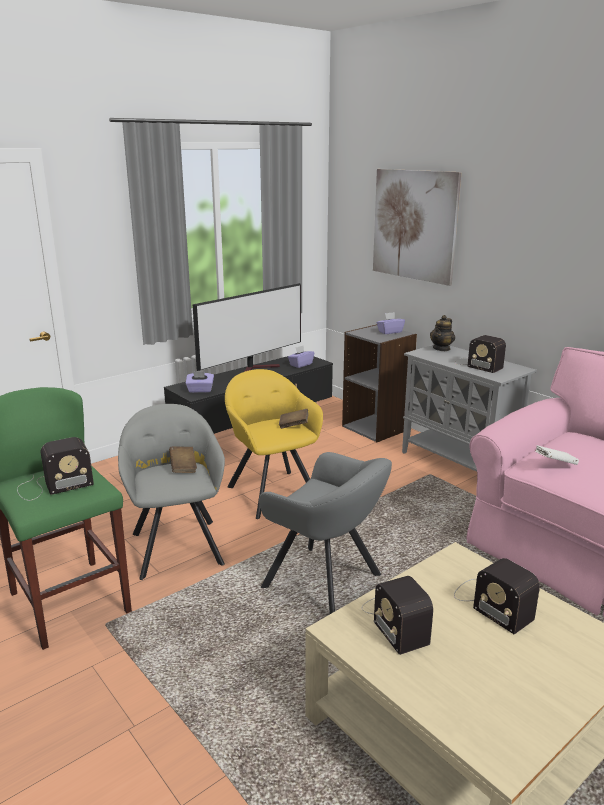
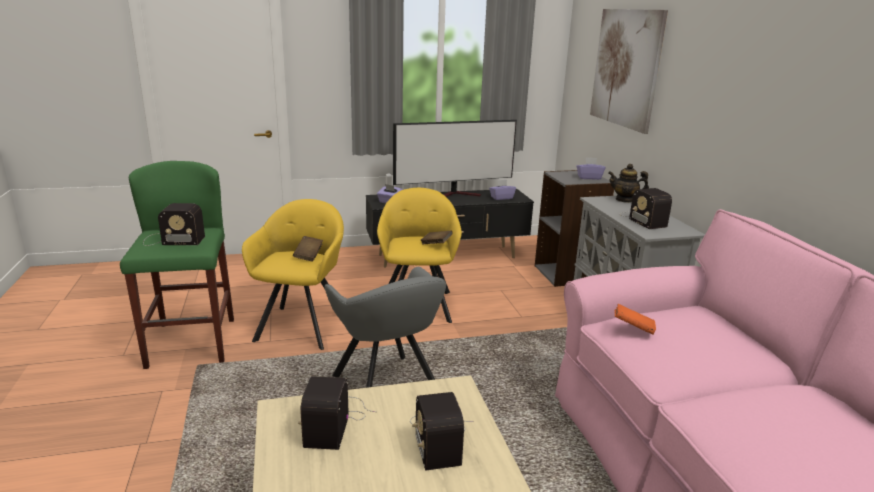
camera: 25 degrees right, 0 degrees up
grey armchair [118,404,225,580] -> yellow armchair [242,199,344,350]
teapot [430,315,455,351] -> teapot turned 45 degrees clockwise [608,164,649,203]
white book [535,445,579,465] -> orange book [615,304,656,335]

